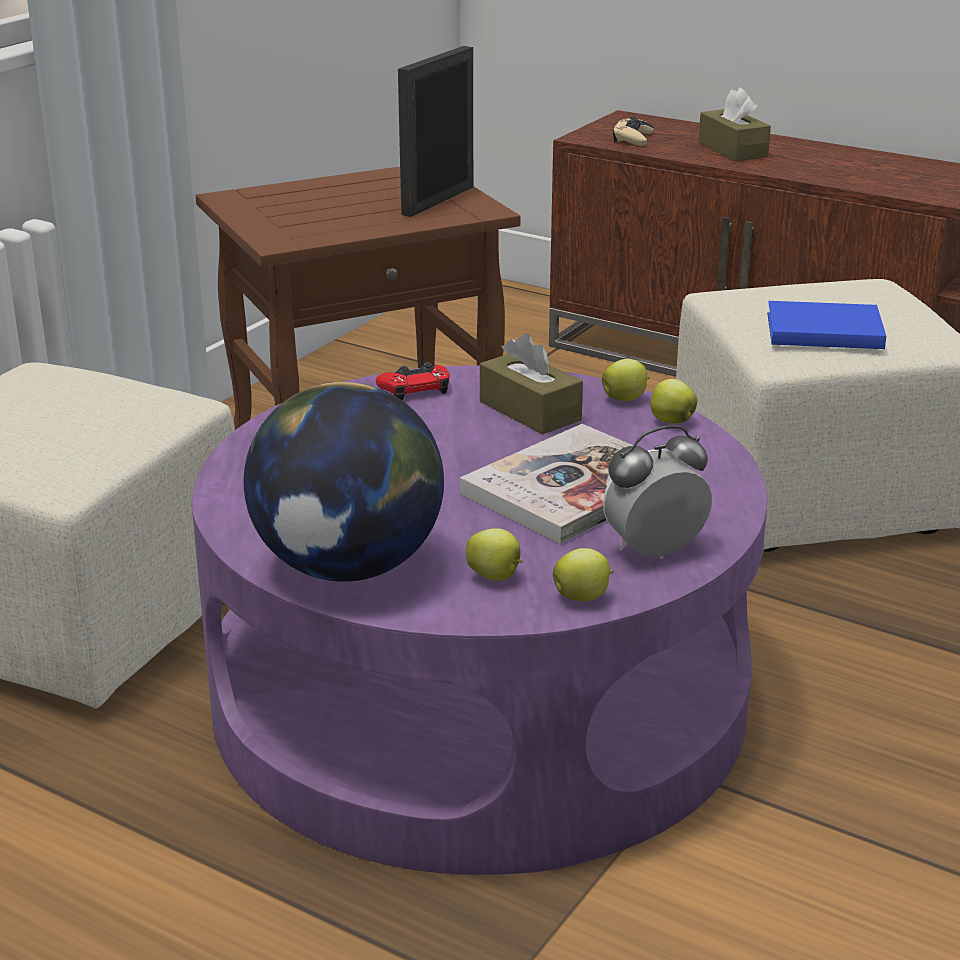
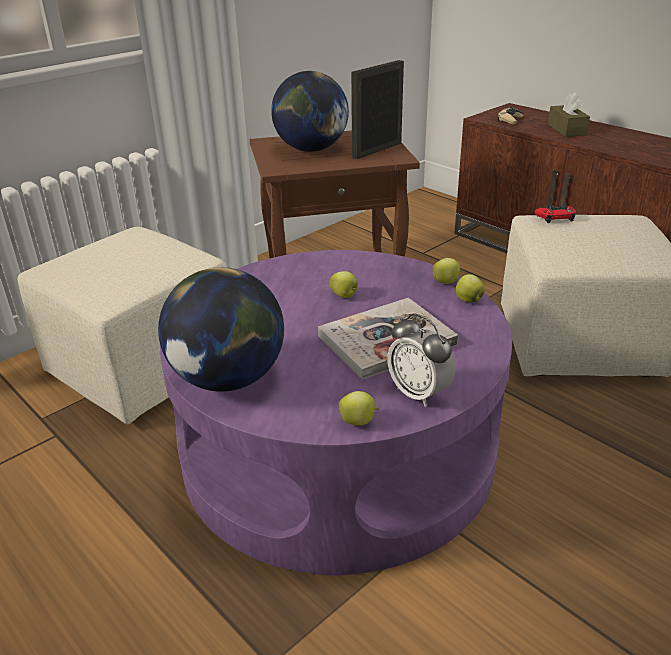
camera: 15 degrees right, 5 degrees up
red game controller [376,362,450,400] -> red game controller moved to [535,204,576,223]
apple [465,528,523,580] -> apple moved to [329,271,358,298]
brown tissue box [480,333,583,434] -> none
alarm clock [603,425,712,559] -> alarm clock turned 120 degrees counterclockwise [387,313,455,407]
blue book [767,301,886,349] -> none
none -> globe [271,71,349,152]

